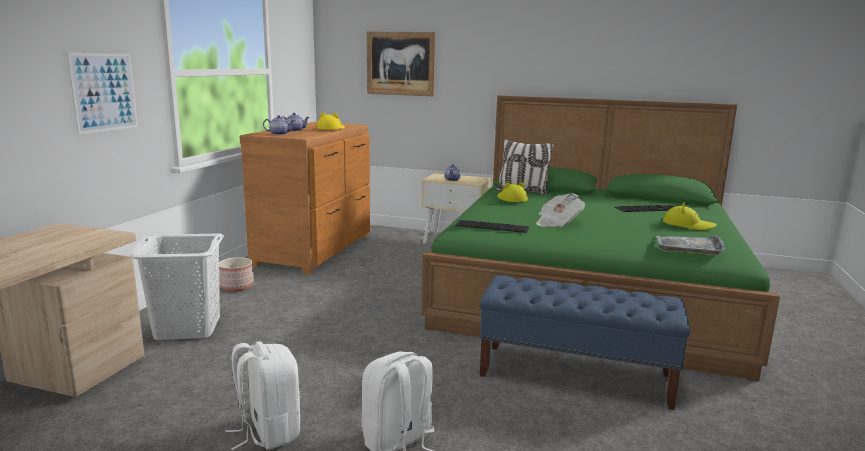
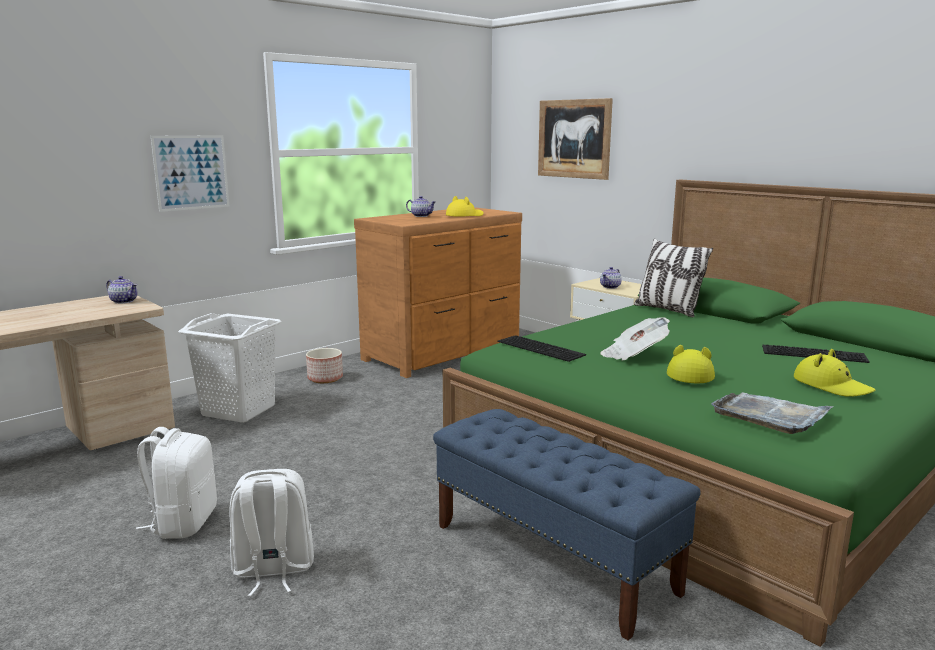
camera: 30 degrees right, 0 degrees up
teapot [263,115,295,135] -> teapot moved to [106,276,138,304]
yellow hat [498,182,528,202] -> yellow hat moved to [667,345,715,383]

